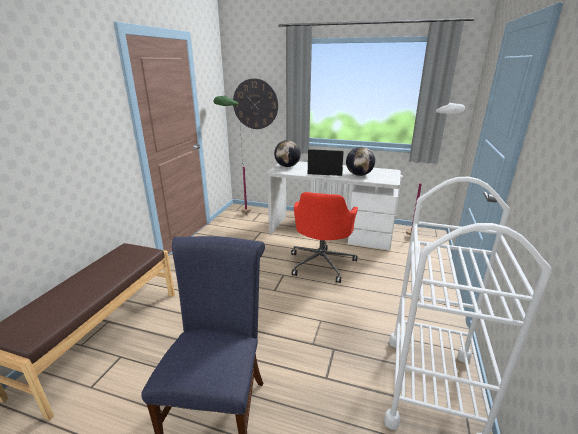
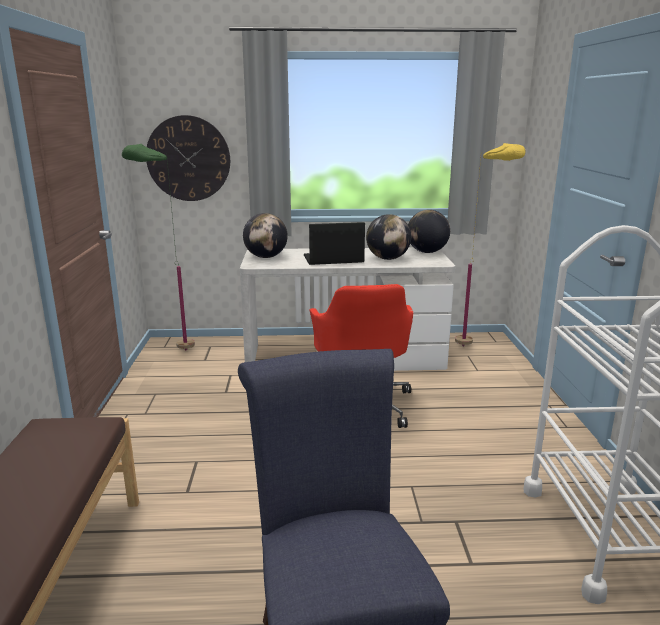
camera: 20 degrees left, 5 degrees down
white floor lamp [406,103,465,235] -> yellow floor lamp [455,143,525,347]
none -> globe [408,210,450,253]

